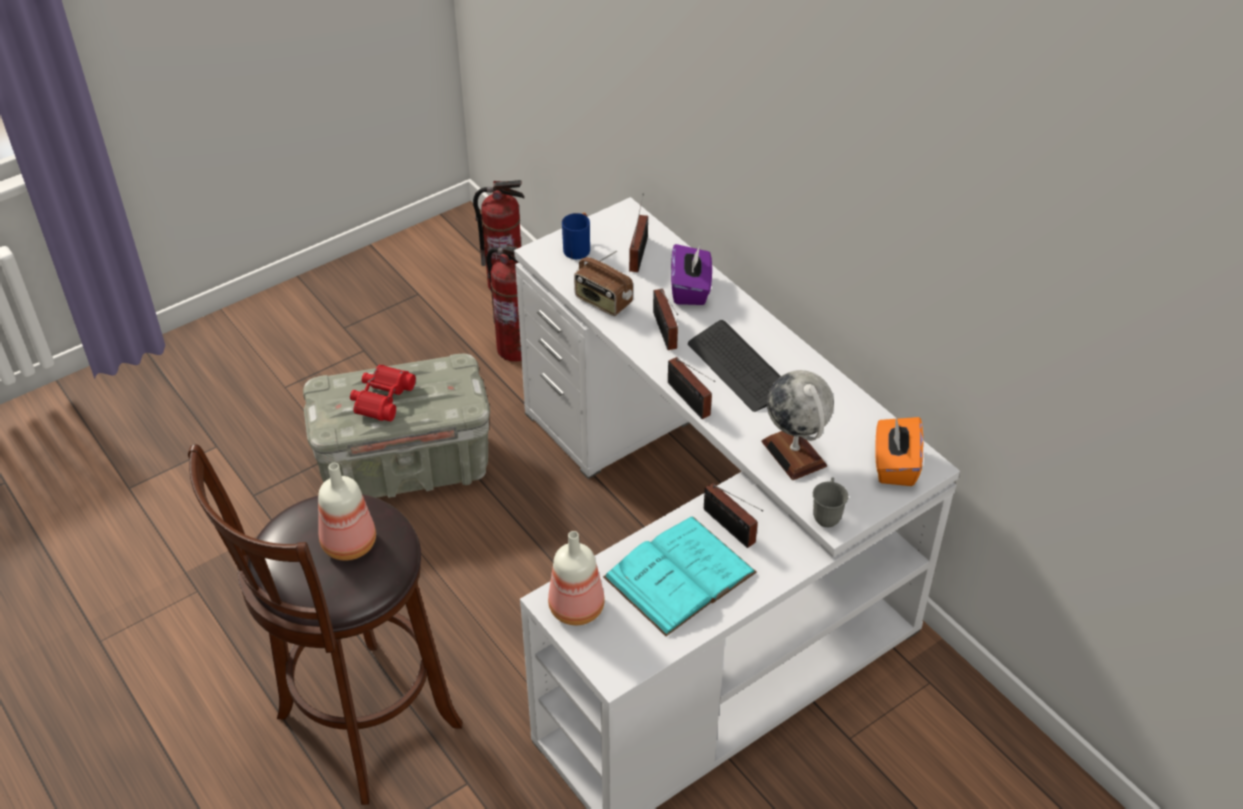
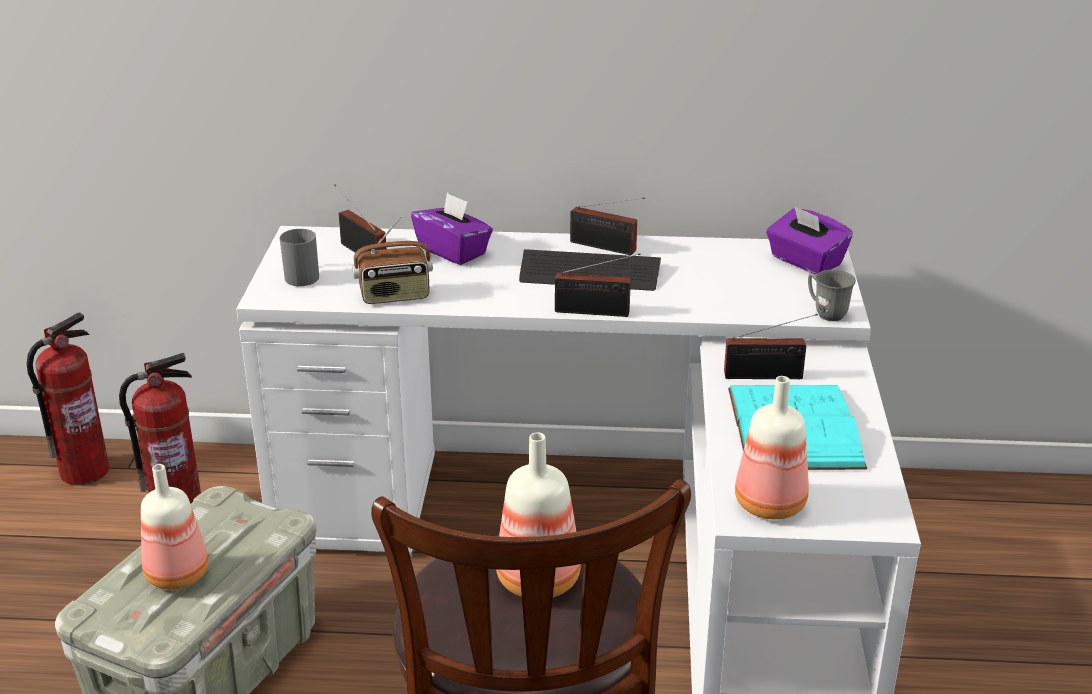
camera: 50 degrees left, 15 degrees down
red binoculars [350,365,416,421] -> bottle [141,464,209,590]
blue mug [562,213,590,259] -> grey mug [280,229,319,286]
radio [653,289,678,350] -> radio moved to [570,197,645,255]
globe [761,370,834,480] -> none
orange tissue box [875,417,923,486] -> purple tissue box [766,206,853,275]

